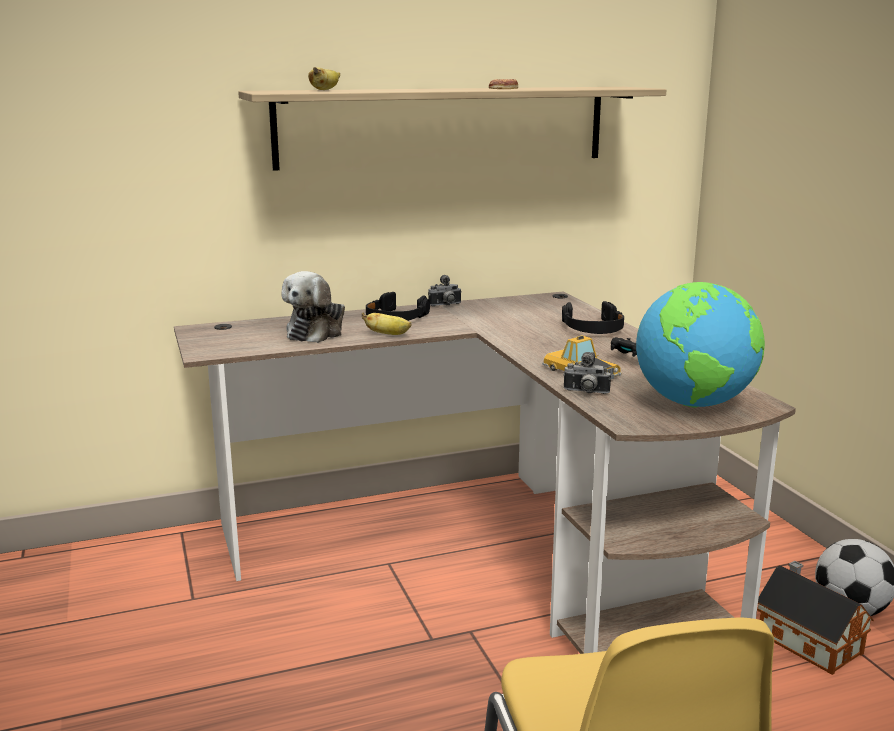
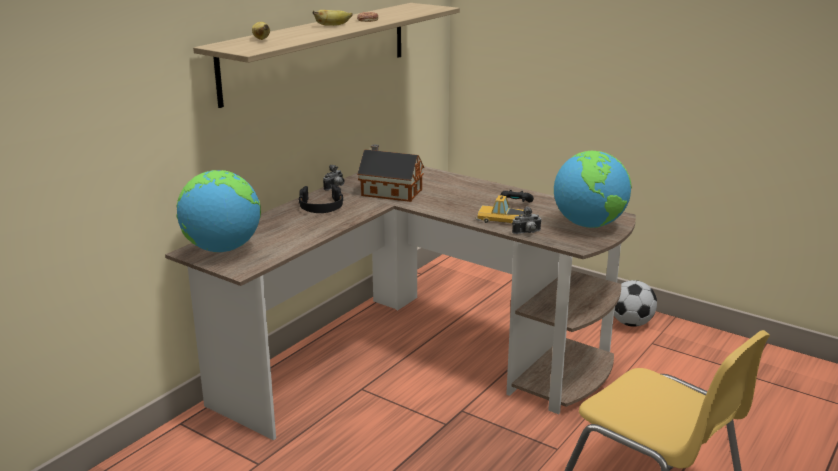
camera: 35 degrees left, 5 degrees up
plush toy [282,271,345,343] -> none
banana [362,312,411,335] -> banana moved to [313,10,353,26]
black headphones [562,301,624,334] -> none
toy house [757,561,874,675] -> toy house moved to [357,144,424,202]
none -> globe [176,170,261,252]

